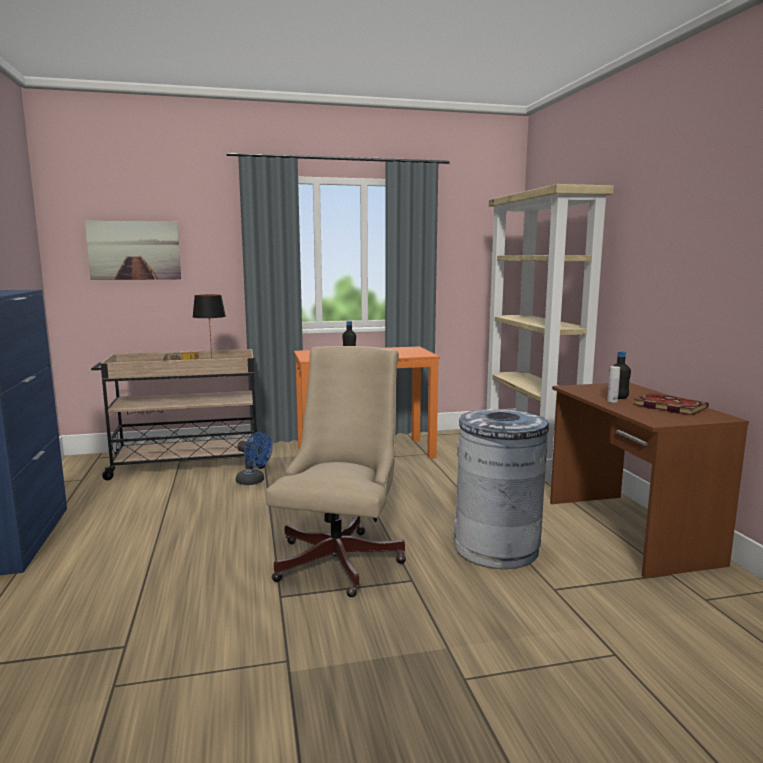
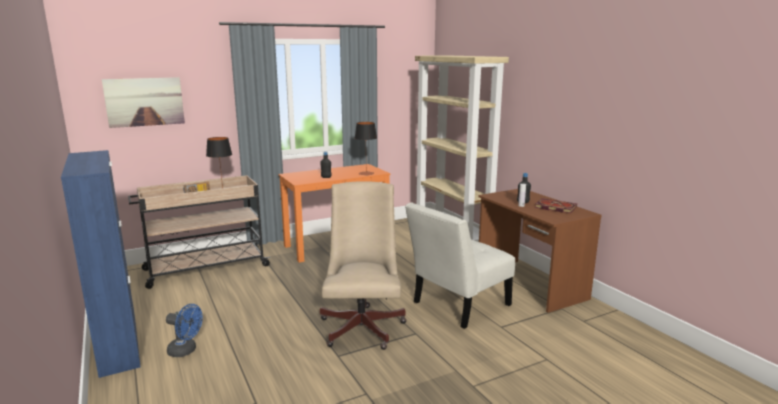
camera: 15 degrees left, 5 degrees up
blue fan [236,432,273,485] -> blue fan moved to [166,304,203,357]
grey trash can [454,408,549,569] -> white chair [405,202,515,329]
none -> table lamp [355,122,377,175]

